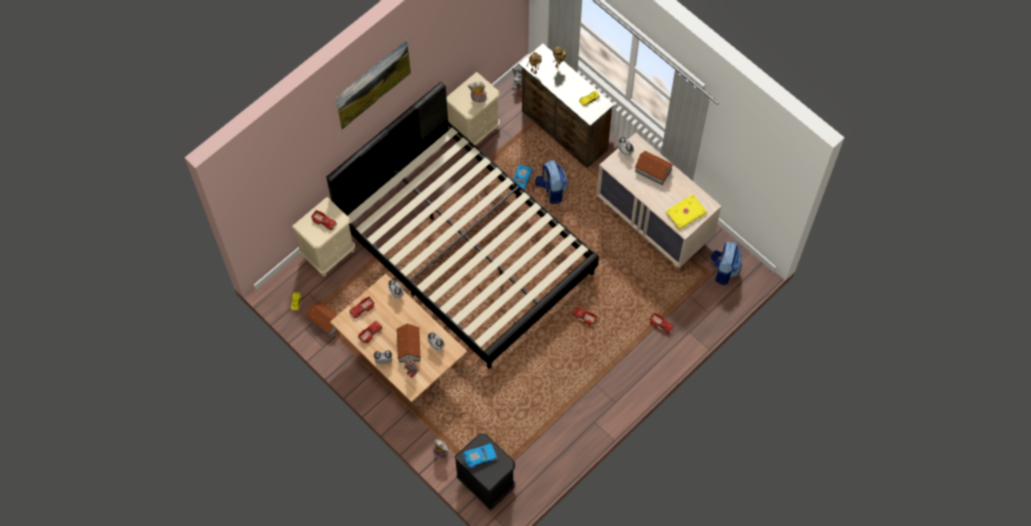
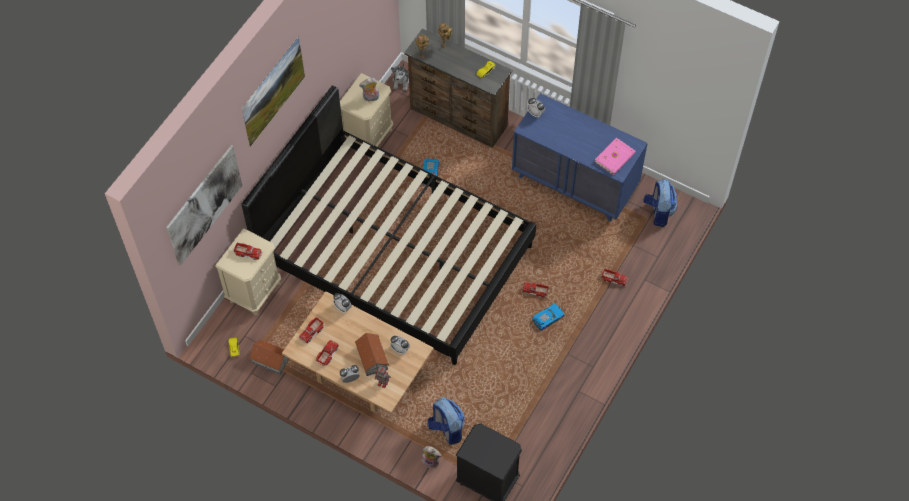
camera: 15 degrees left, 5 degrees down
toy car [463,444,497,468] -> toy car moved to [532,304,565,331]
backpack [535,160,568,204] -> backpack moved to [427,397,465,445]
beige dresser [597,133,722,268] -> blue dresser [512,93,648,221]
toy house [635,151,673,185] -> none
yellow book [666,194,707,230] -> pink book [595,138,636,175]
none -> picture [166,145,242,266]

